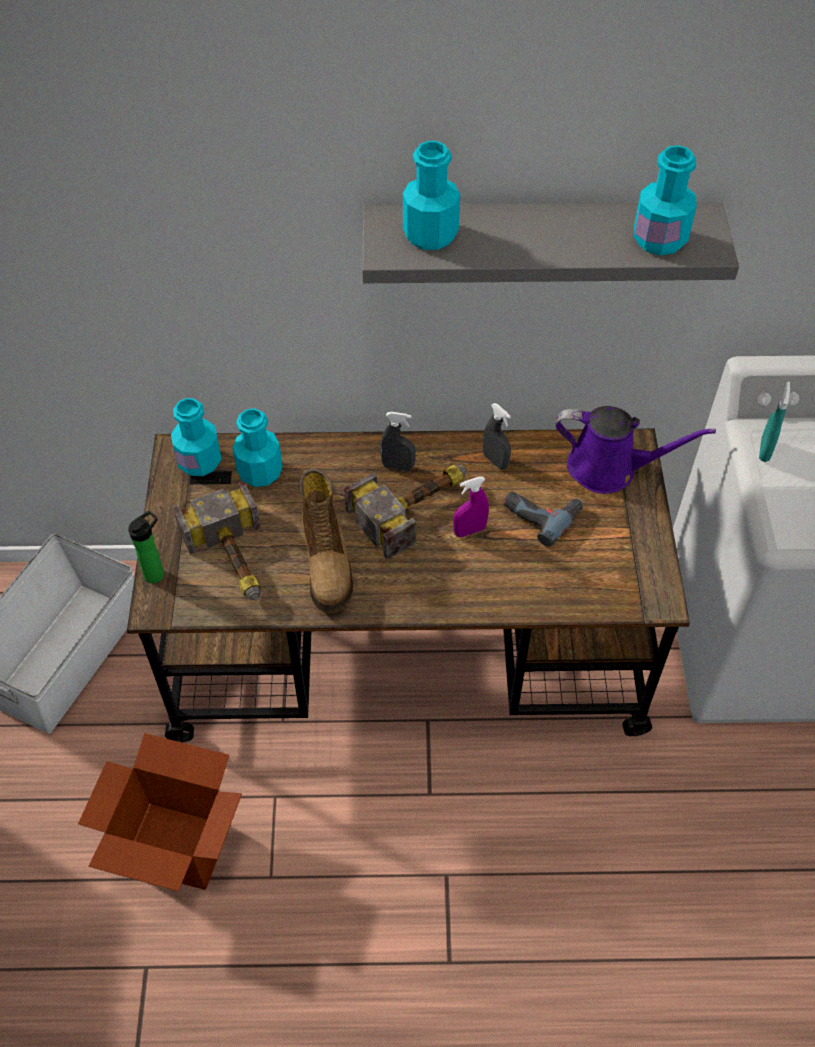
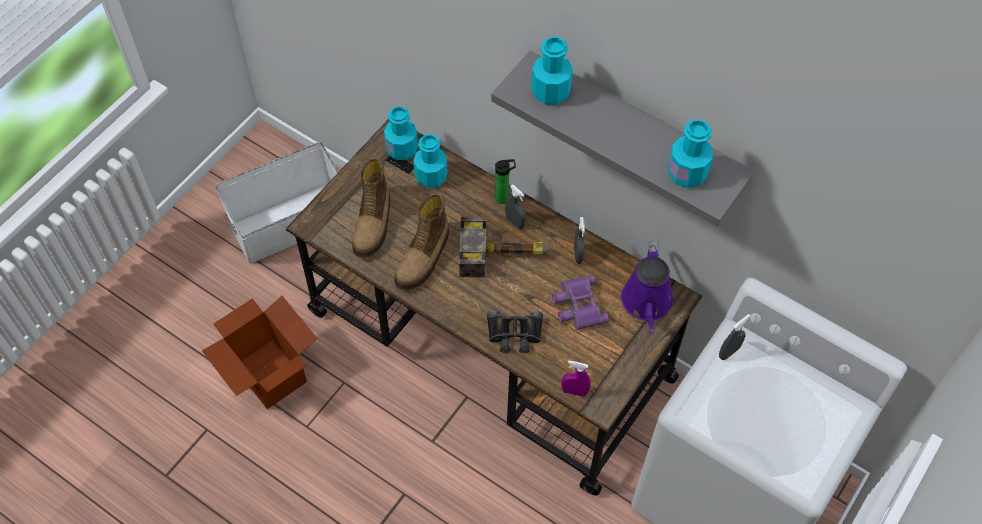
camera: 35 degrees right, 5 degrees up
bottle [128,511,164,583] -> bottle moved to [495,159,516,204]
hammer [173,481,261,600] -> boot [352,157,390,258]
purple spray bottle [453,477,489,537] -> purple spray bottle moved to [561,360,591,397]
power drill [503,491,583,547] -> purple binoculars [552,275,609,330]
purple watering can [555,406,716,494] -> purple watering can turned 45 degrees clockwise [621,241,673,334]
turquoise spray bottle [759,382,790,462] -> grey spray bottle [719,314,750,360]
none -> black binoculars [487,311,543,353]

